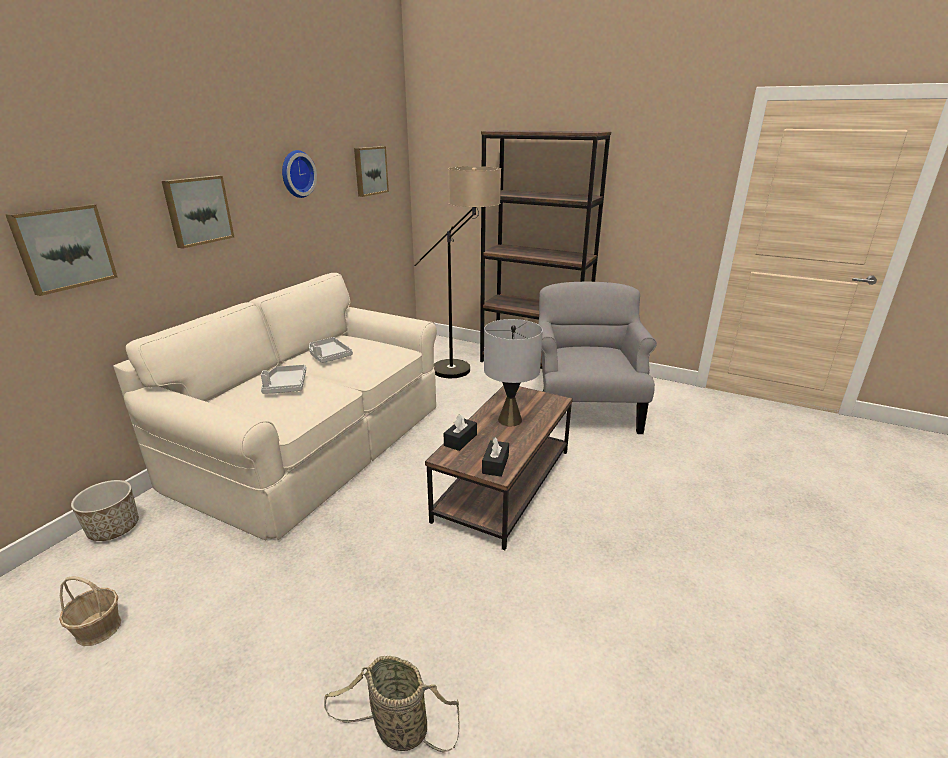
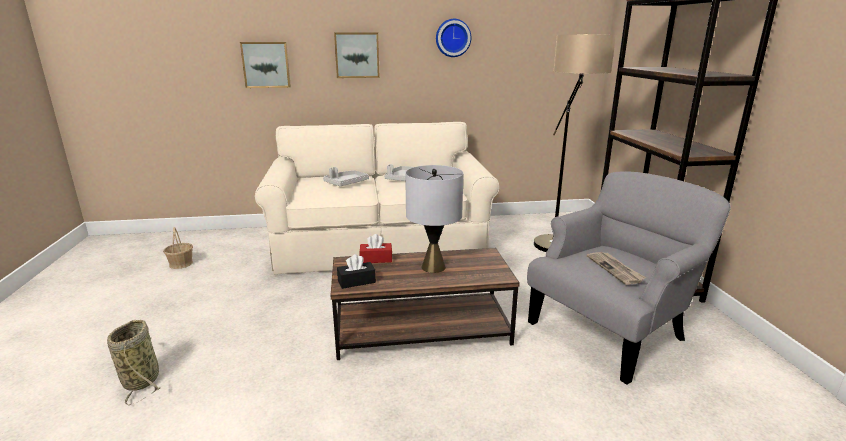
camera: 55 degrees right, 5 degrees down
planter [71,480,139,541] -> none
picture [354,146,389,197] -> none
black tissue box [444,414,477,451] -> red tissue box [360,234,392,263]
none -> newspaper [587,252,646,285]

